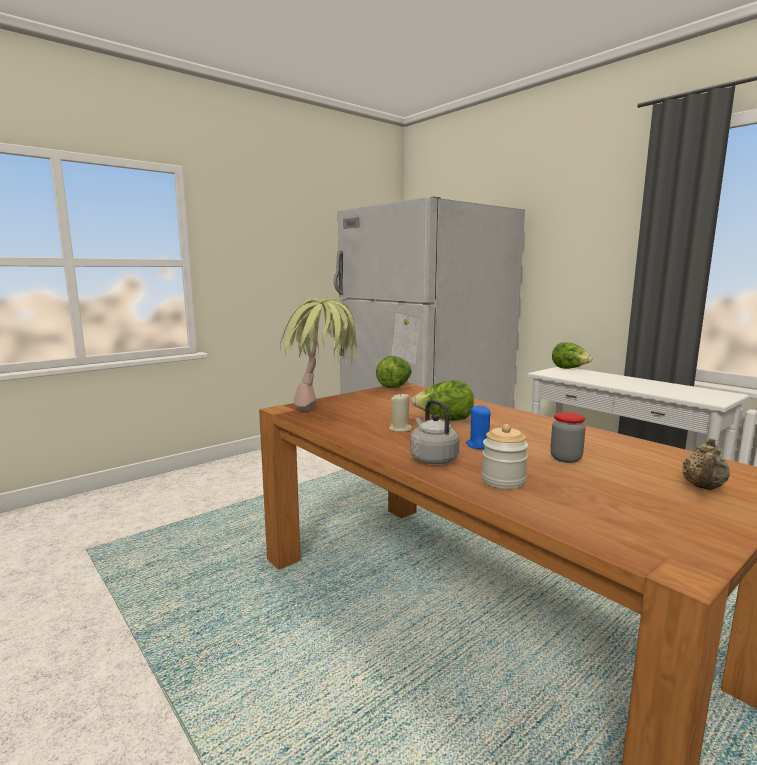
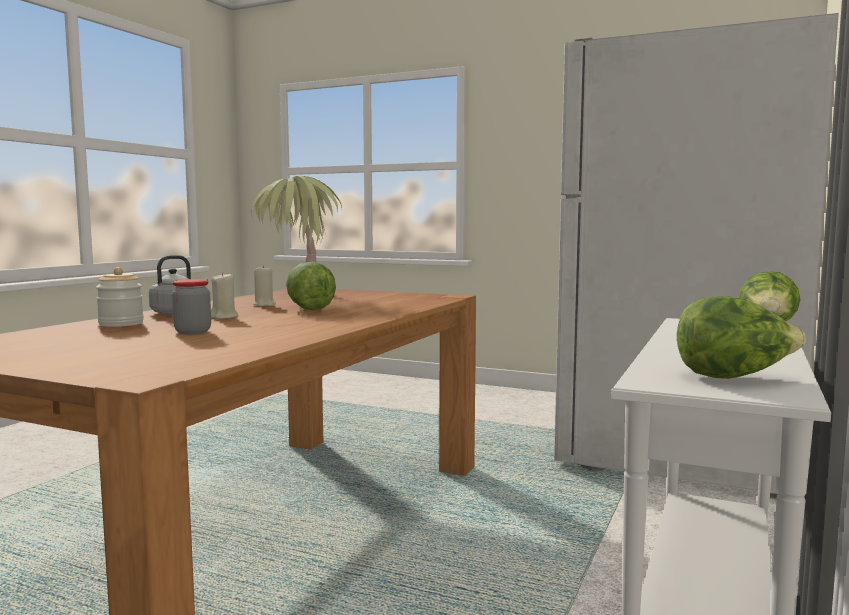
camera: 65 degrees right, 5 degrees down
lettuce [376,356,411,388] -> lettuce moved to [677,296,806,379]
blue candle [466,405,491,449] -> beige candle [211,272,239,319]
beige teapot [683,438,730,490] -> none

